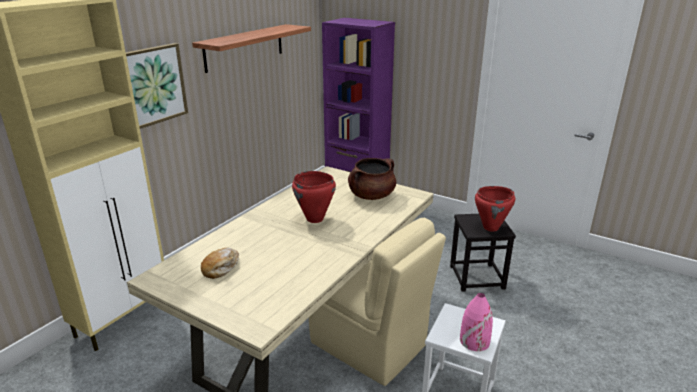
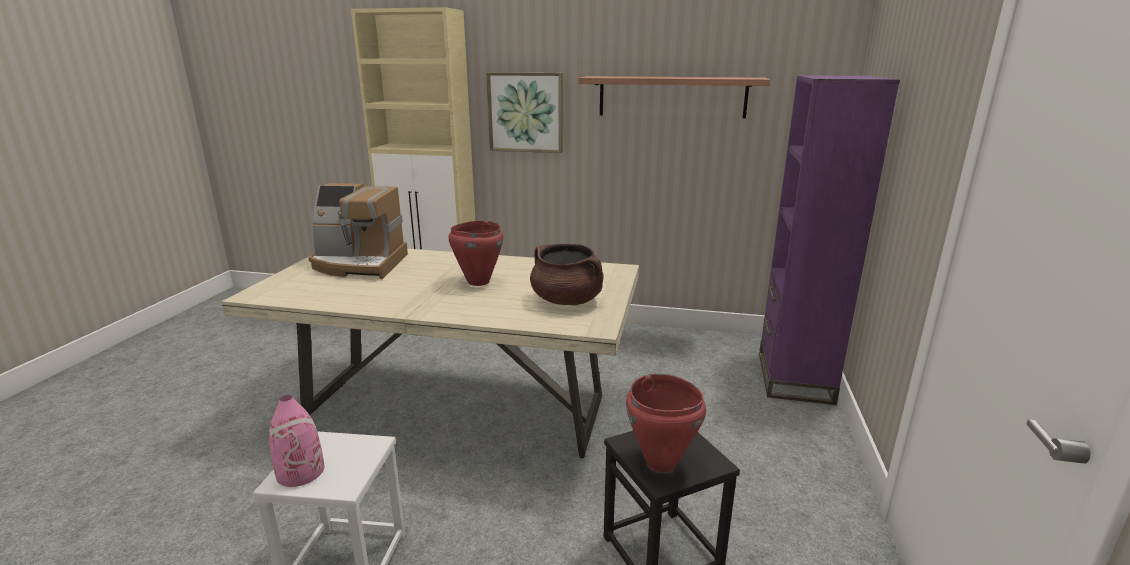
camera: 70 degrees right, 5 degrees down
bread [201,248,239,279] -> coffee machine [308,183,408,279]
beige chair [309,218,446,386] -> none

